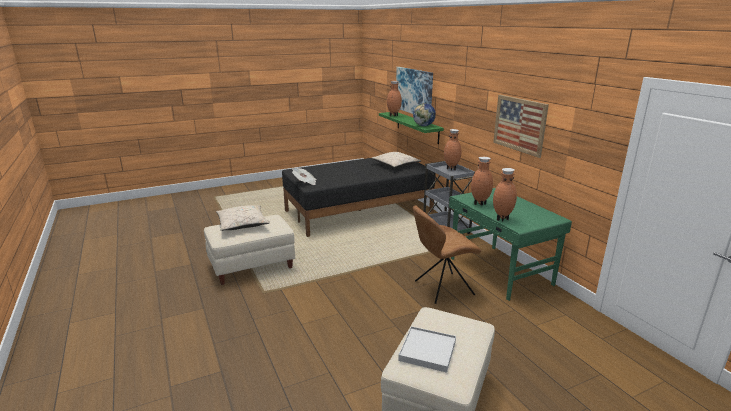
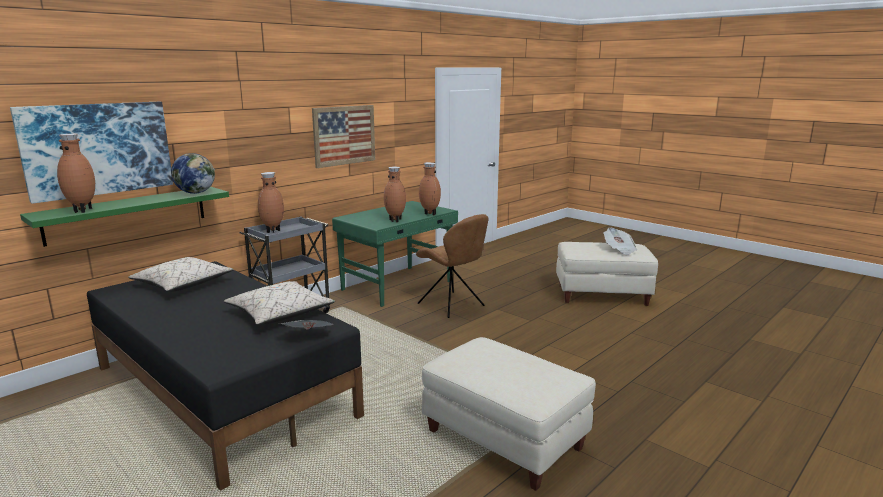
camera: 110 degrees left, 5 degrees down
beige pillow [216,205,270,231] -> beige pillow moved to [224,281,335,325]
white tray [398,326,456,373] -> newspaper [603,228,637,256]

